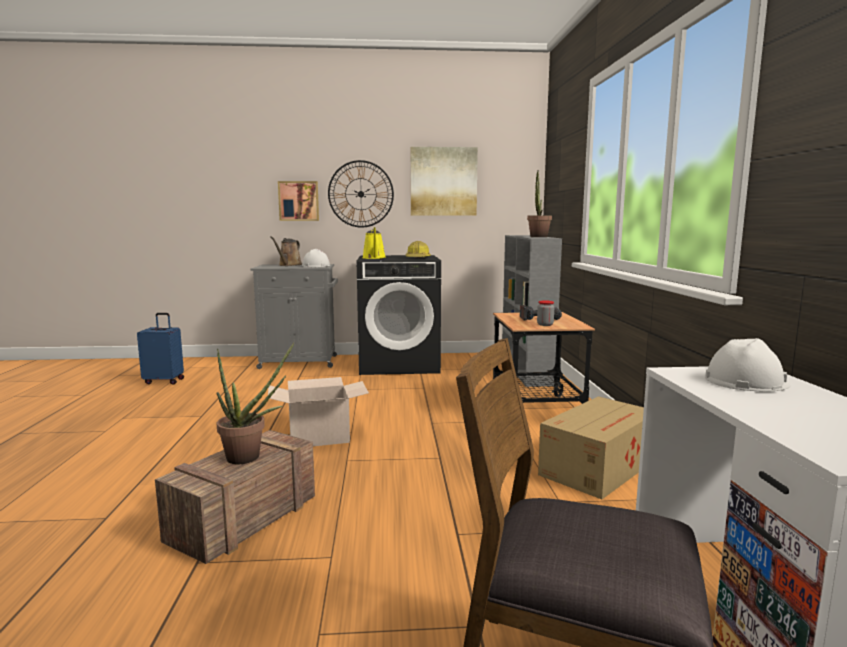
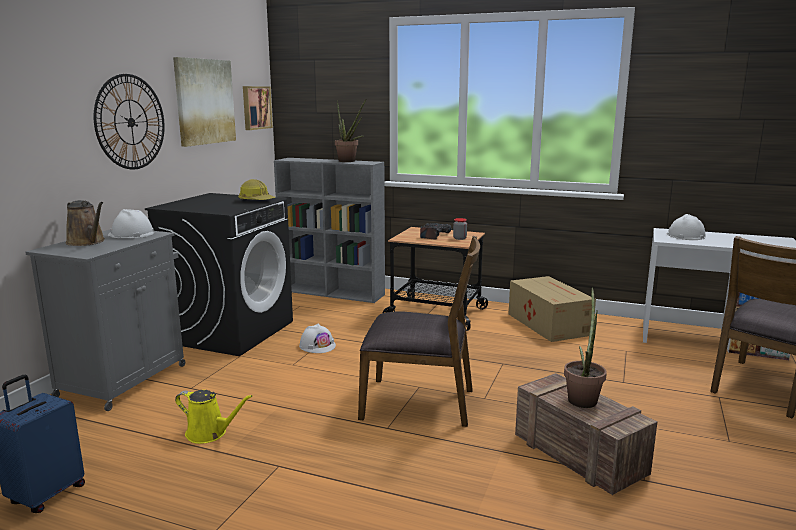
camera: 65 degrees left, 5 degrees up
cardboard box [268,377,369,446] -> brown chair [358,236,480,427]
picture [278,181,319,221] -> picture moved to [243,86,273,130]
yellow watering can [362,227,386,259] -> yellow watering can moved to [175,390,253,444]
none -> white hard hat [299,324,336,353]

